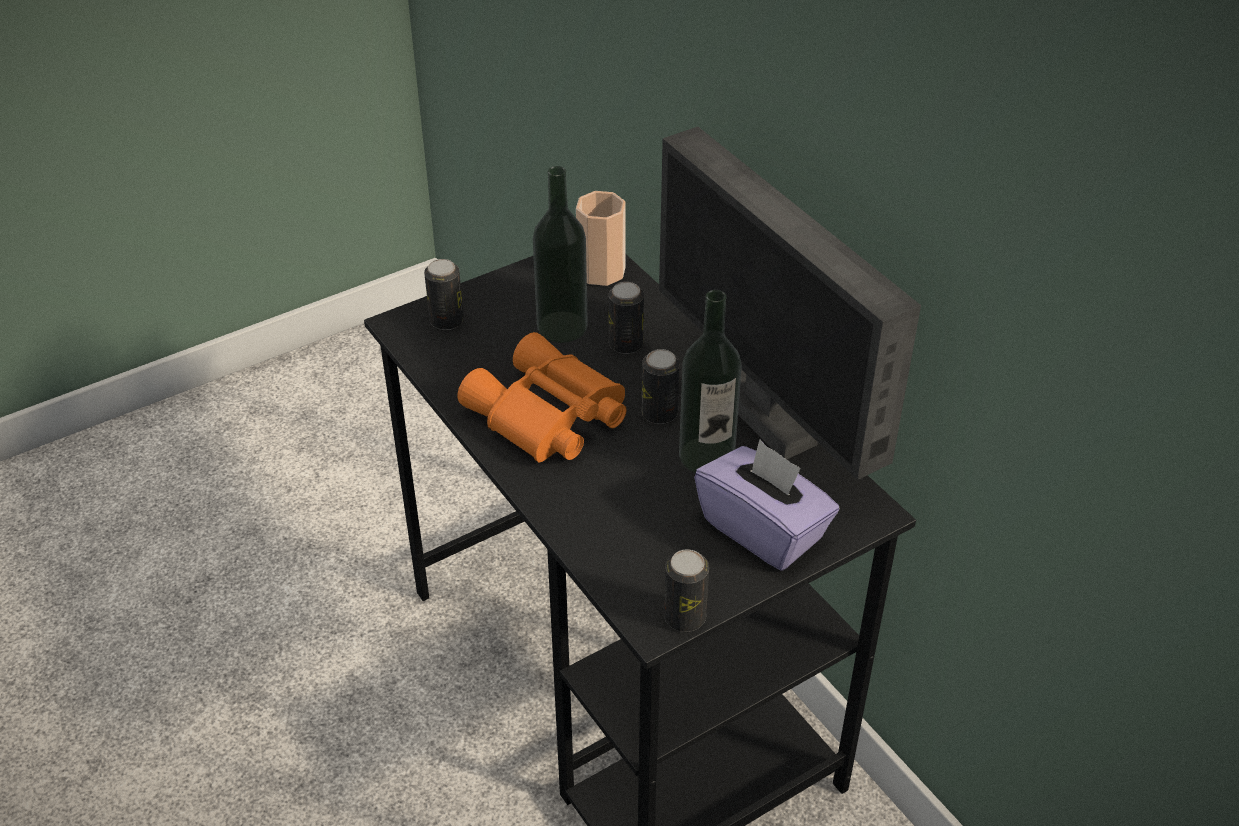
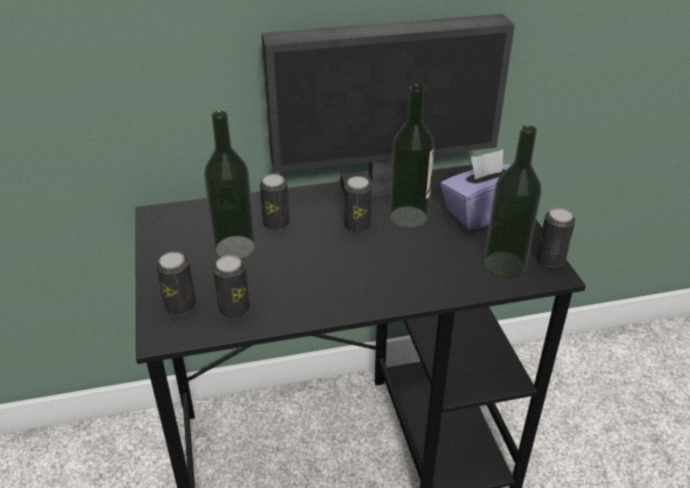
camera: 70 degrees left, 5 degrees down
orange binoculars [457,332,627,462] -> none
cup [576,191,626,286] -> none
none -> can [213,255,250,319]
none -> bottle [484,125,541,278]

